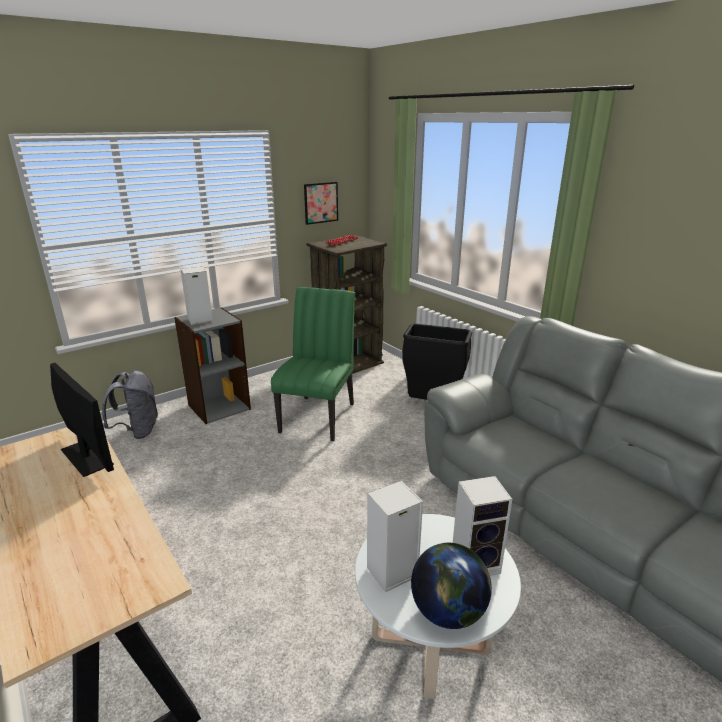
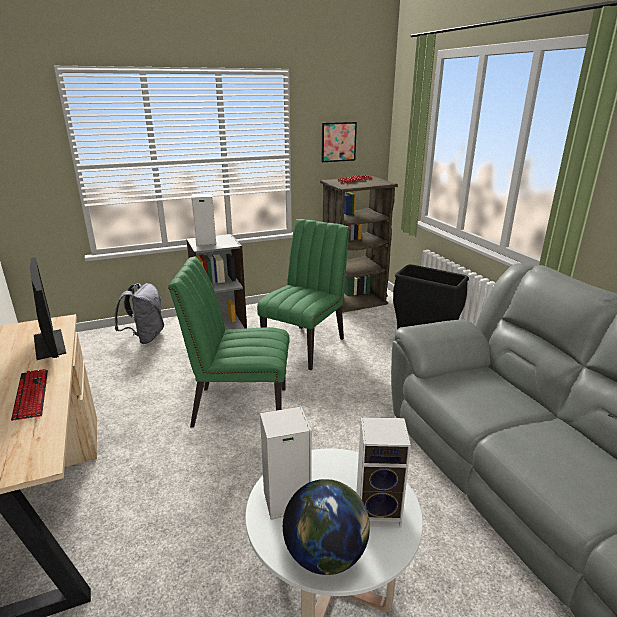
camera: 15 degrees right, 0 degrees up
none -> keyboard [11,369,48,421]
none -> green chair [168,257,290,428]

